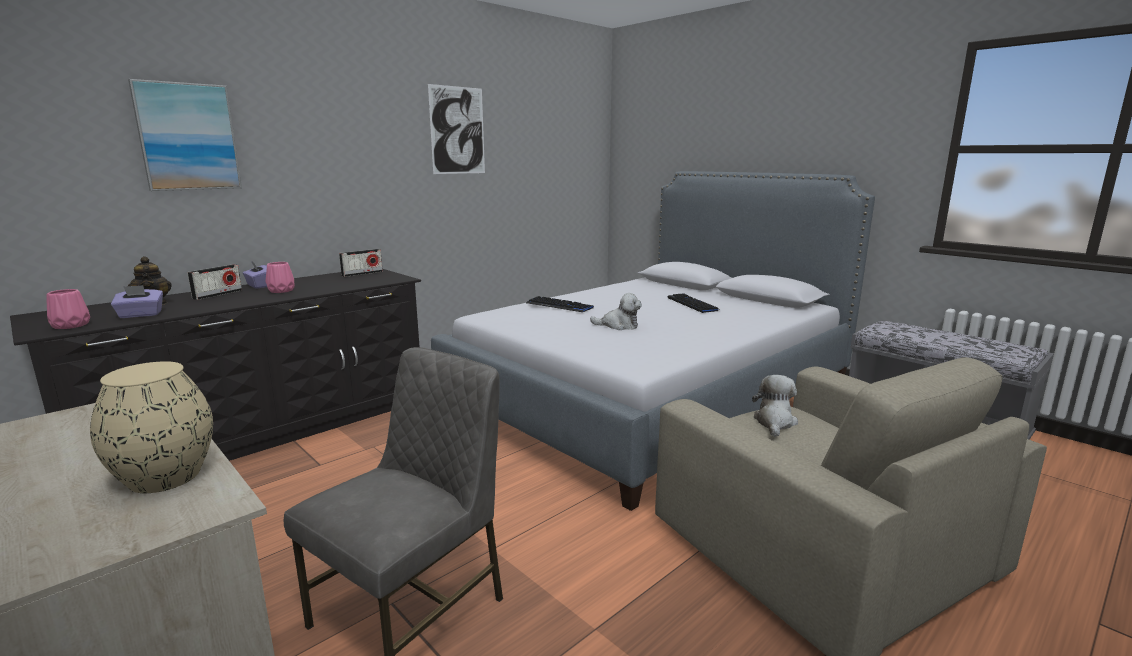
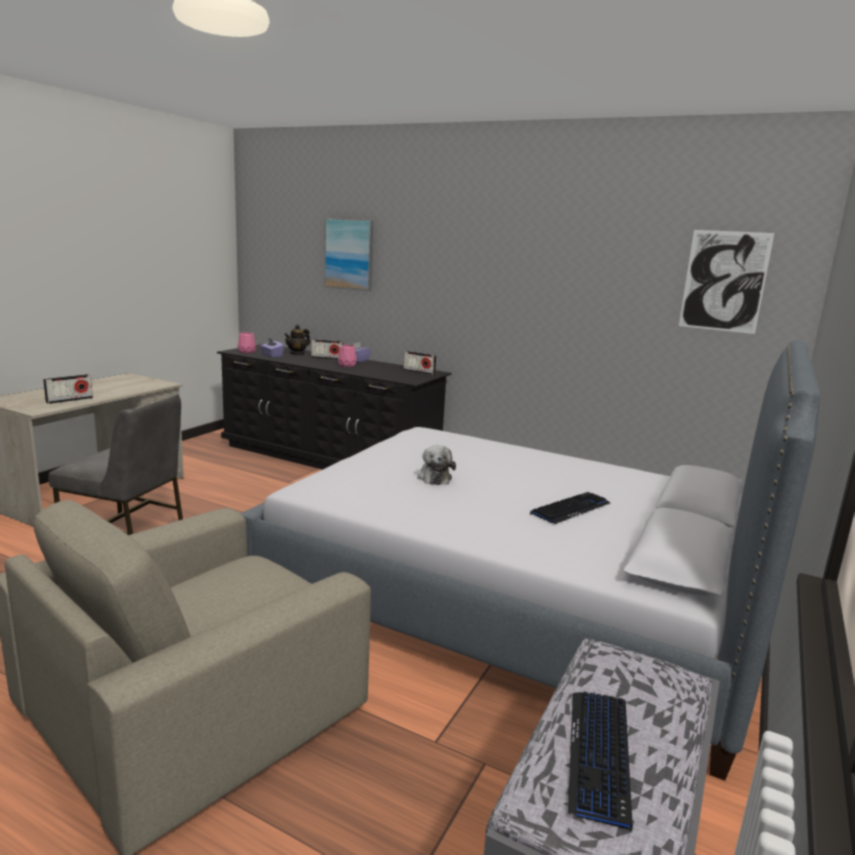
camera: 70 degrees right, 0 degrees up
beige vase [90,361,213,493] -> radio [43,374,93,404]
picture [428,84,485,174] -> picture moved to [679,230,774,334]
keyboard [526,296,594,312] -> keyboard moved to [568,692,633,831]
plush toy [752,375,798,437] -> none

